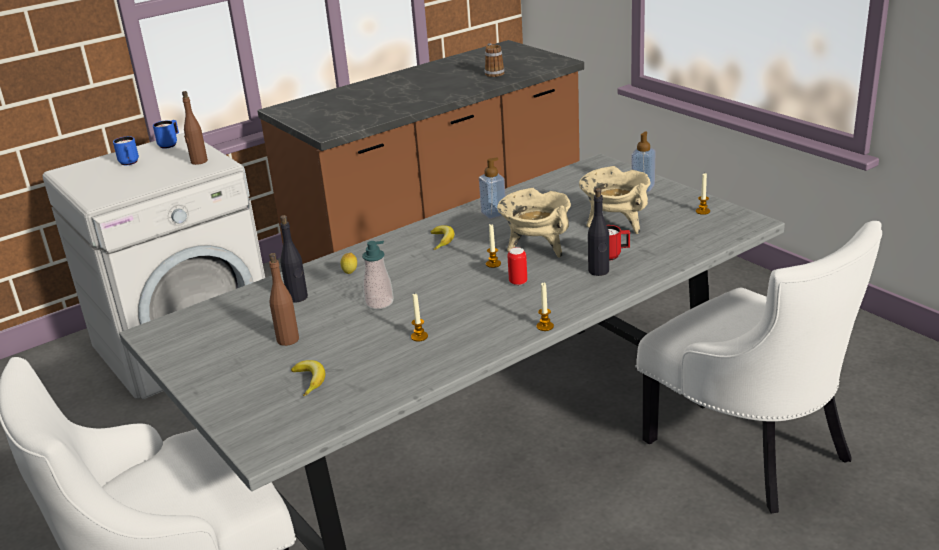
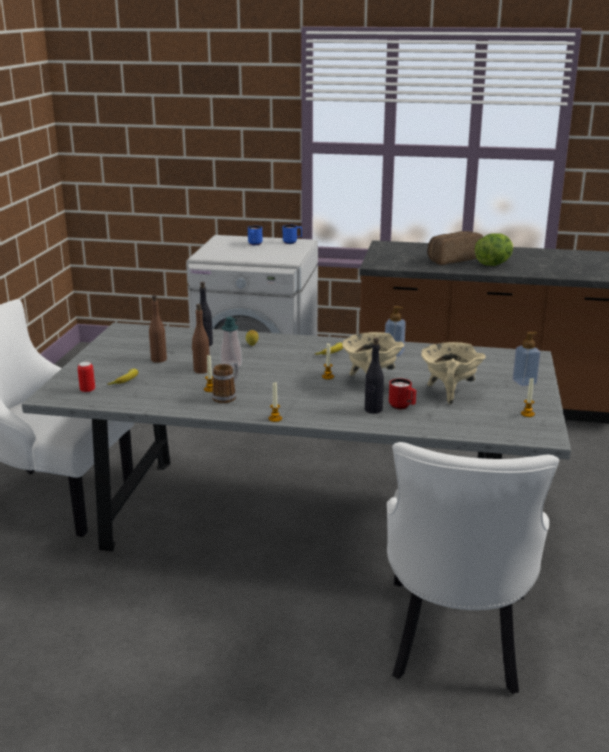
camera: 45 degrees right, 5 degrees down
brown bottle [182,91,208,165] -> brown bottle moved to [192,304,210,374]
mug [485,43,505,77] -> mug moved to [212,362,239,403]
can [508,247,527,285] -> can moved to [77,362,95,393]
none -> bread [427,231,483,265]
none -> lettuce [475,234,514,266]

